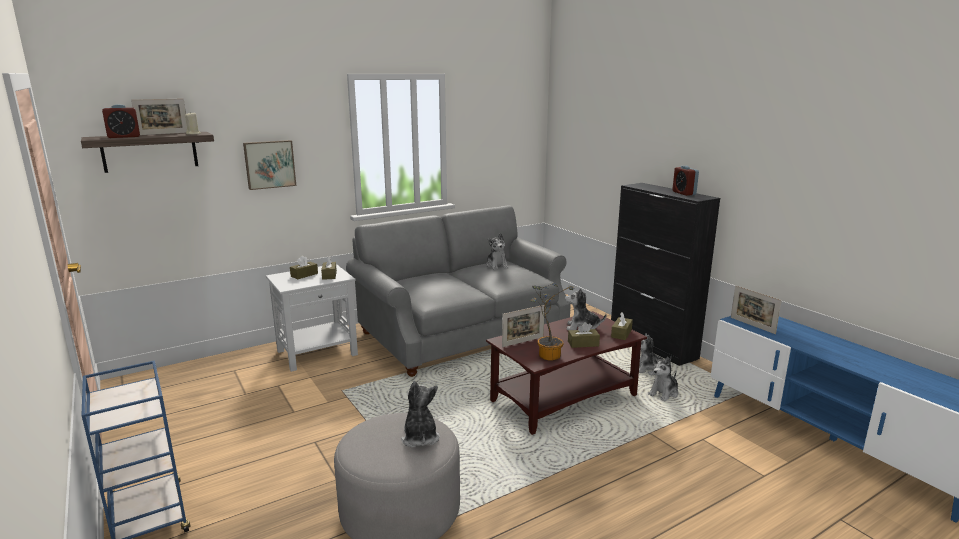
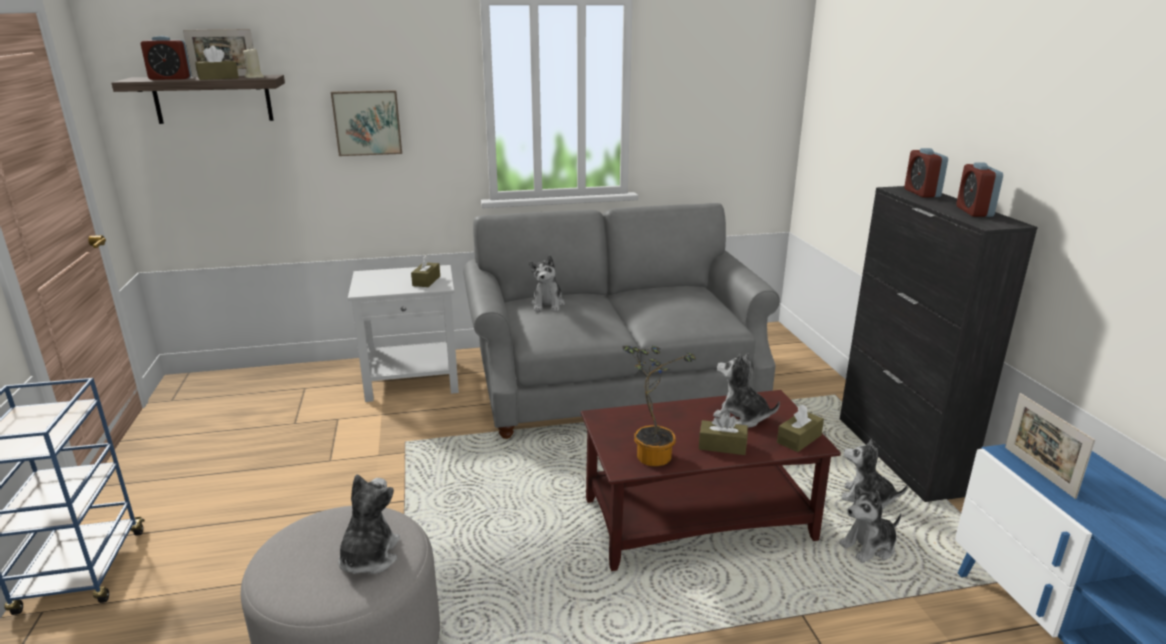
camera: 20 degrees right, 5 degrees up
brown tissue box [290,255,318,279] -> brown tissue box moved to [195,46,239,80]
plush toy [486,233,509,270] -> plush toy moved to [529,255,565,311]
picture frame [502,305,544,347] -> none
none -> alarm clock [905,148,948,198]

